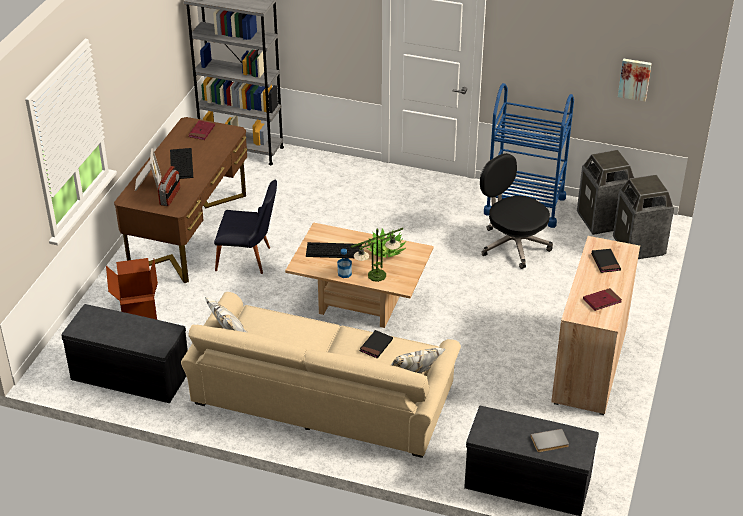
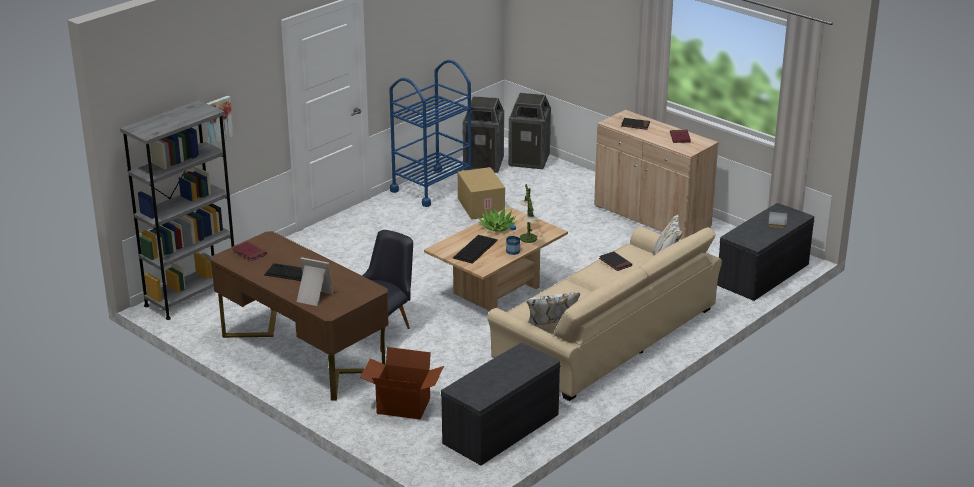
camera: 65 degrees left, 10 degrees down
radio [158,166,180,206] -> none
black office chair [480,153,553,269] -> cardboard box [458,167,505,220]
picture [618,59,652,101] -> picture moved to [206,96,234,145]

